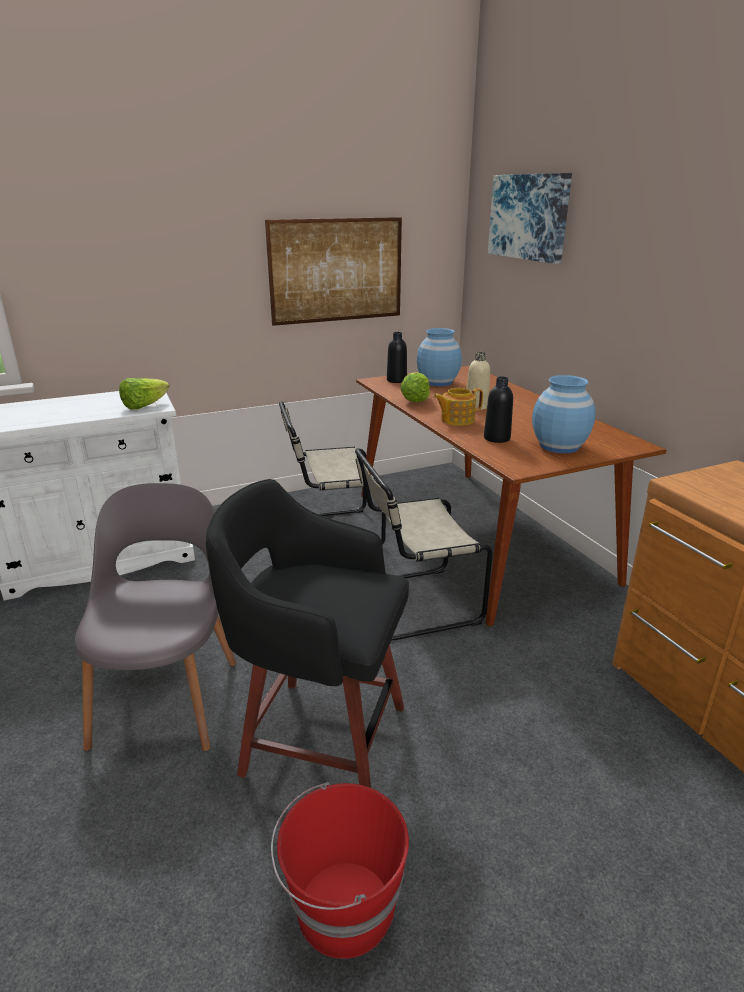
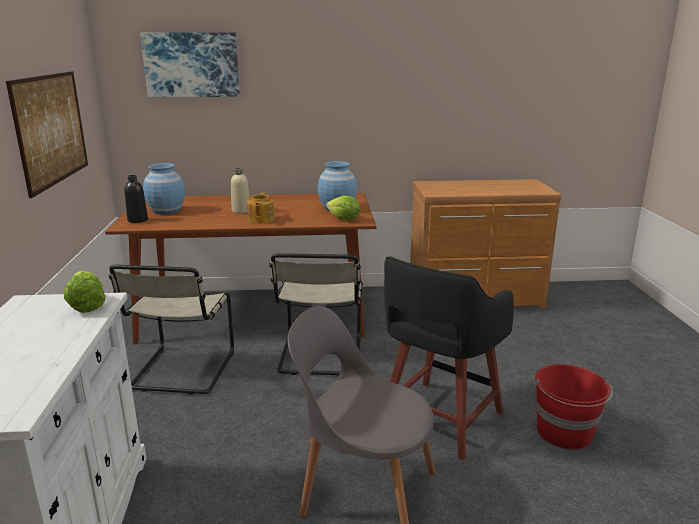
camera: 70 degrees left, 5 degrees down
lettuce [400,372,430,402] -> lettuce moved to [326,196,360,220]
black bottle [484,377,513,443] -> none

